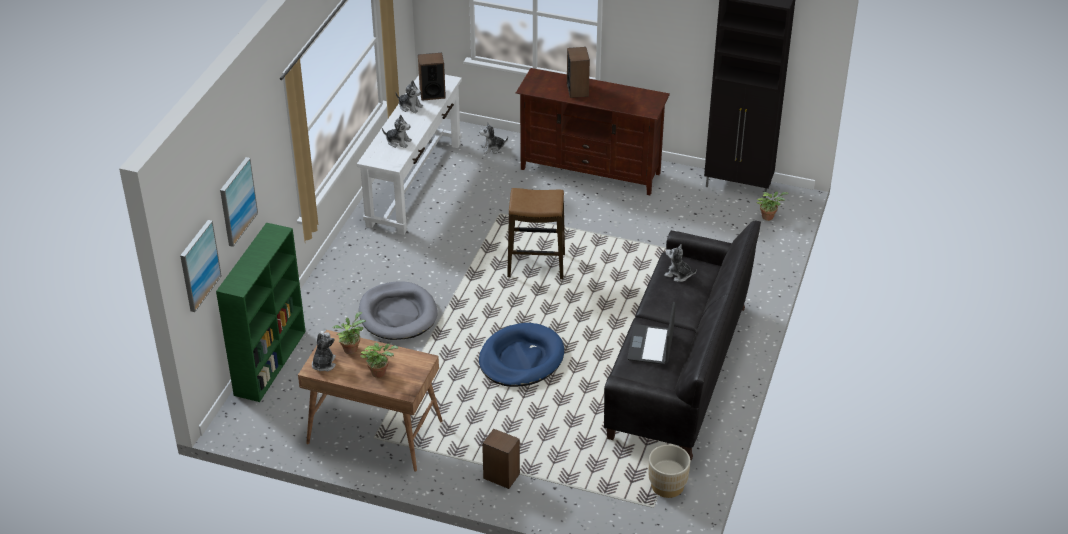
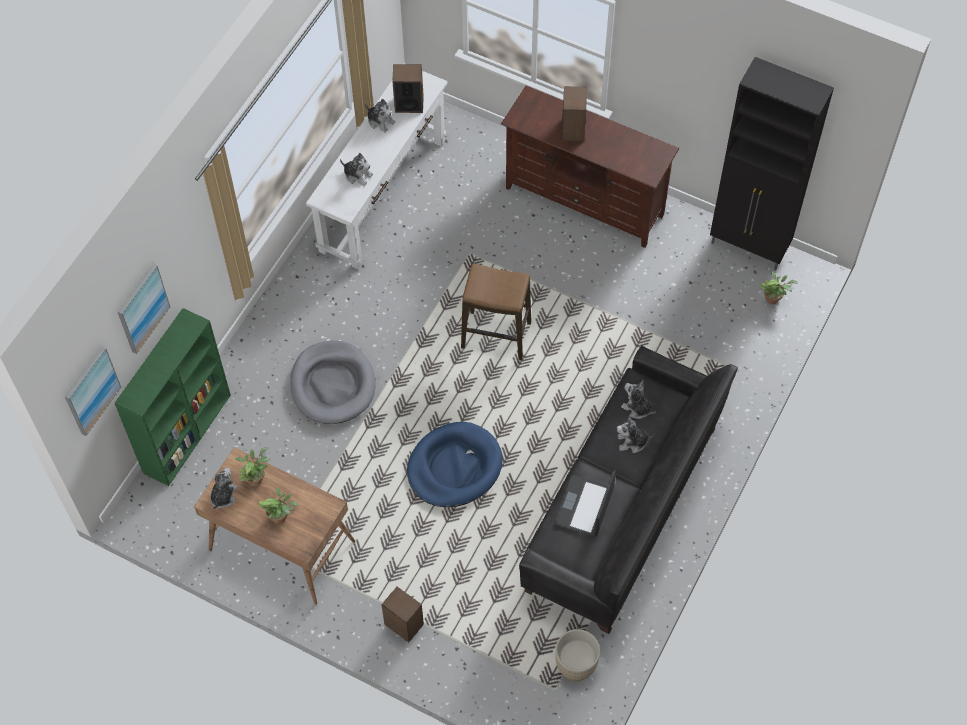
camera: 10 degrees right, 20 degrees up
plush toy [479,122,508,154] -> plush toy moved to [617,415,655,453]

